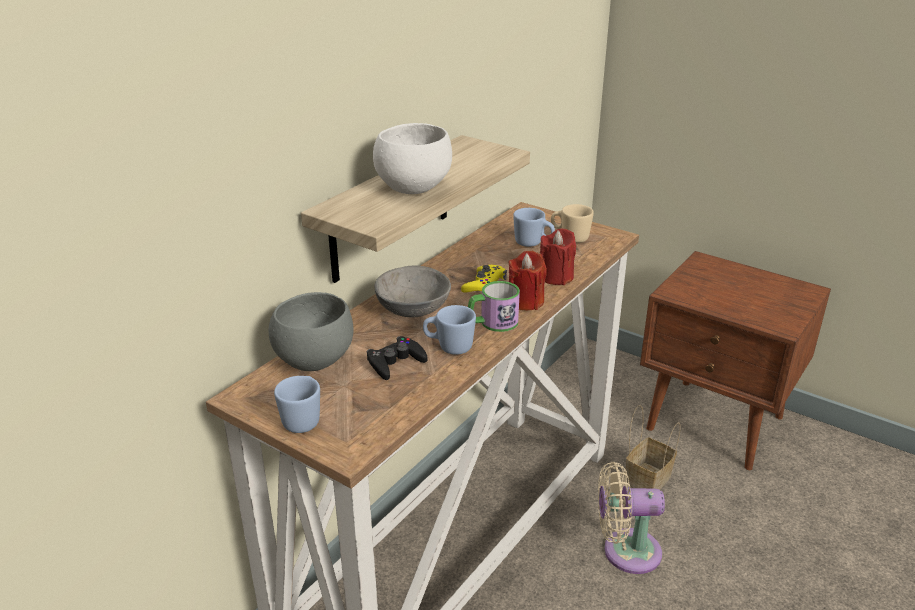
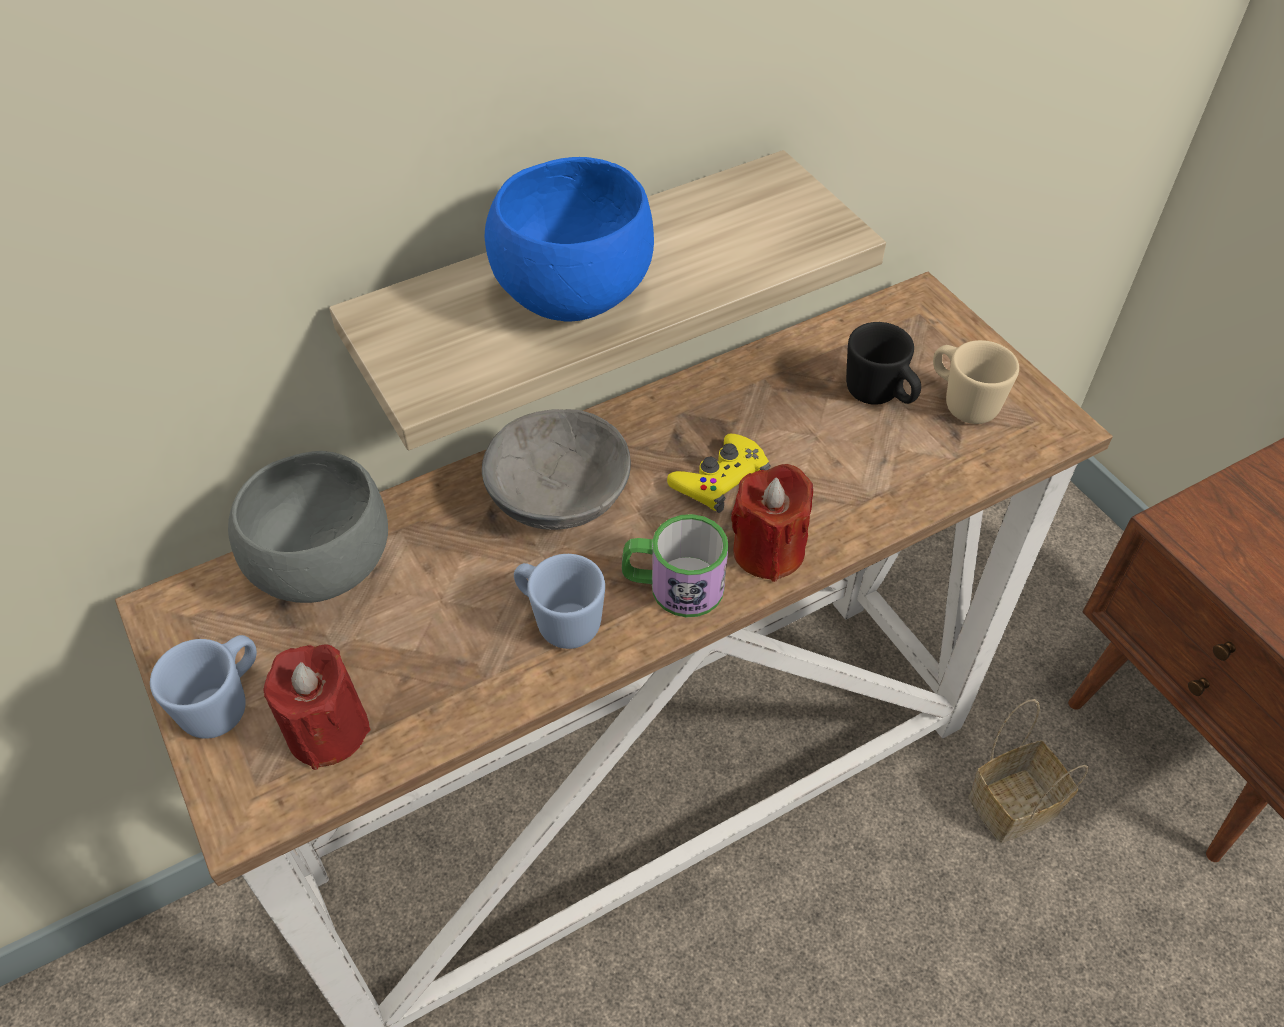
camera: 25 degrees right, 20 degrees up
black game controller [367,336,428,380] -> none
white bowl [373,123,452,194] -> blue bowl [485,157,654,322]
blue mug [513,208,555,247] -> black mug [846,322,921,405]
red candle [540,229,576,285] -> red candle moved to [263,644,371,770]
beige fan [598,462,665,574] -> none

